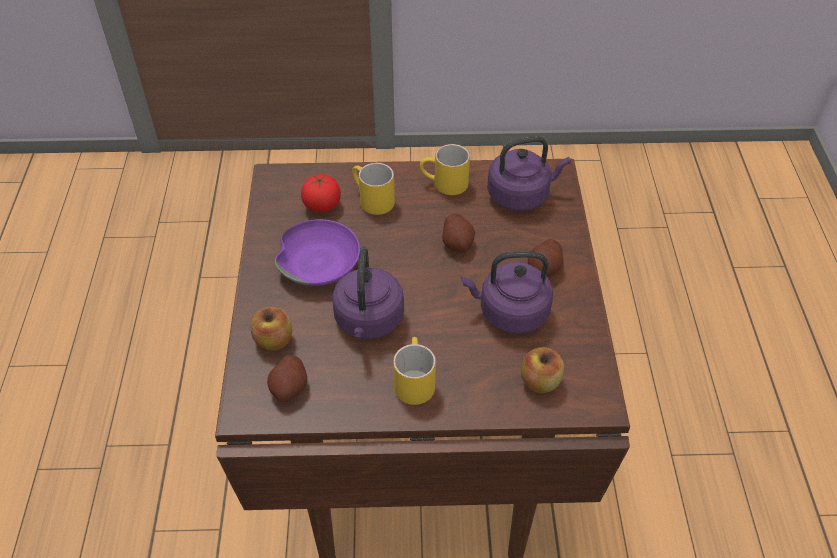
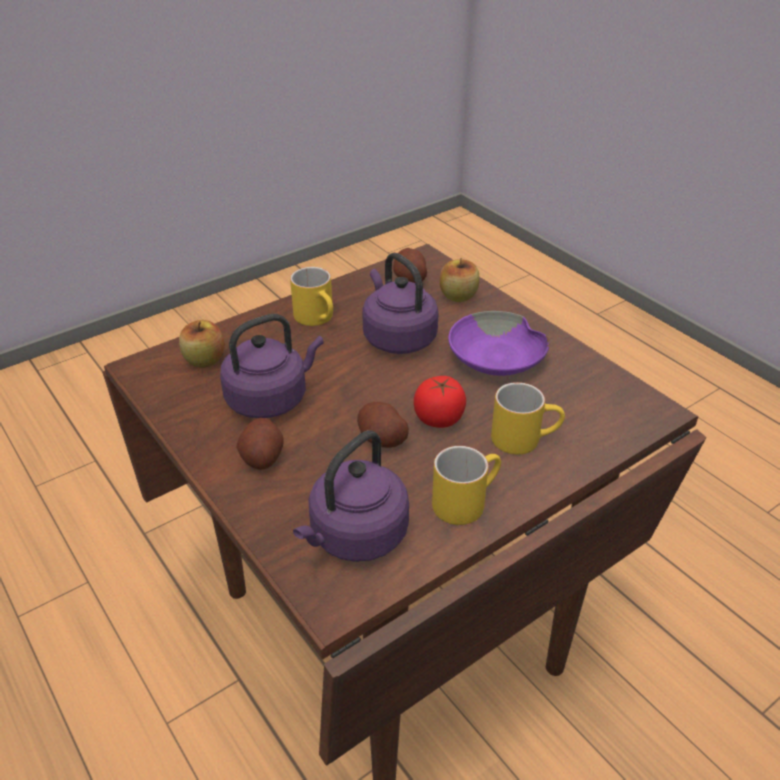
camera: 145 degrees right, 10 degrees down
tomato [301,174,341,212] -> tomato moved to [414,376,466,428]

